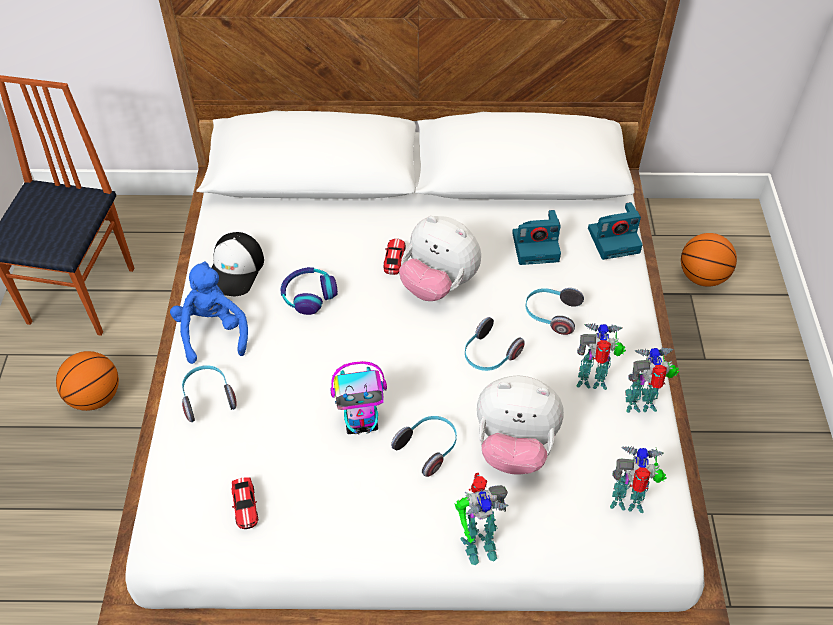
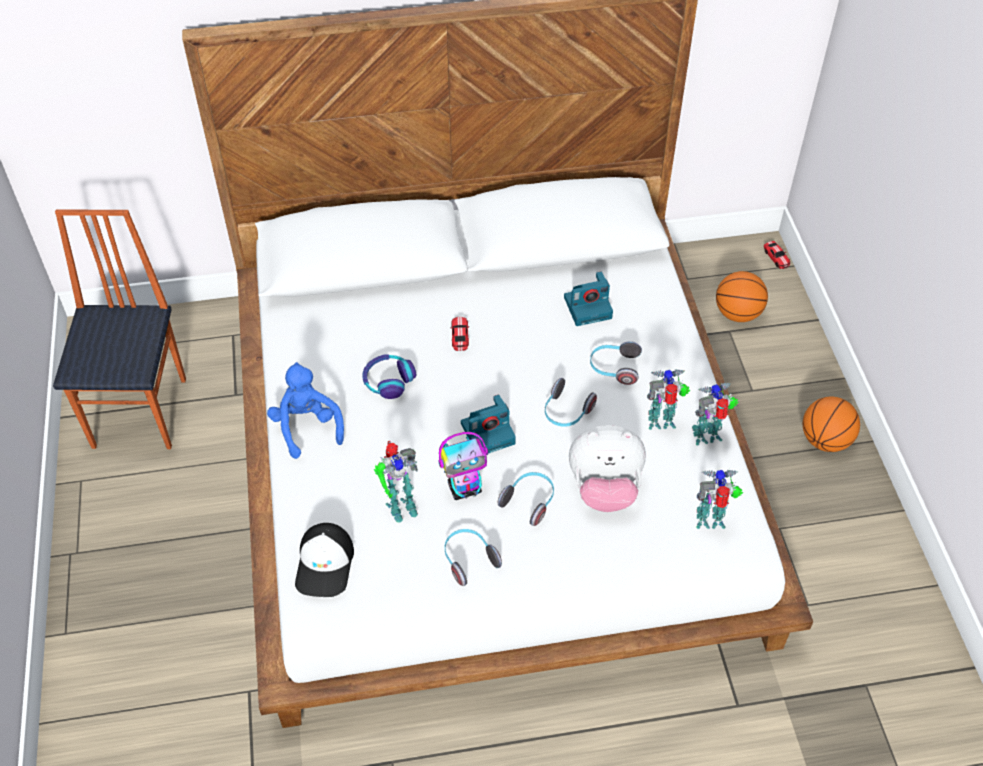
camera: 10 degrees left, 0 degrees up
basketball [56,351,119,411] -> basketball moved to [803,397,860,452]
headphones [182,365,237,422] -> headphones moved to [445,529,502,586]
cap [211,232,264,296] -> cap moved to [295,523,354,597]
toy car [232,477,258,529] -> toy car moved to [764,241,790,269]
plush toy [399,216,481,301] -> none
toy robot [455,473,509,565] -> toy robot moved to [374,441,418,522]
camera [588,202,643,260] -> camera moved to [461,395,516,453]

